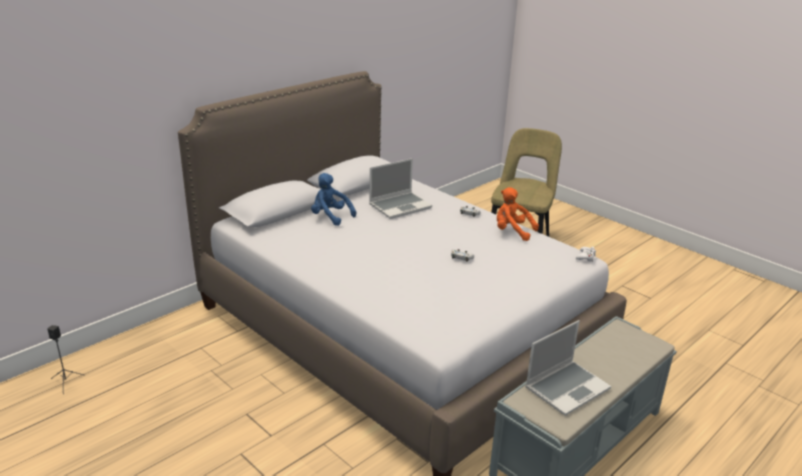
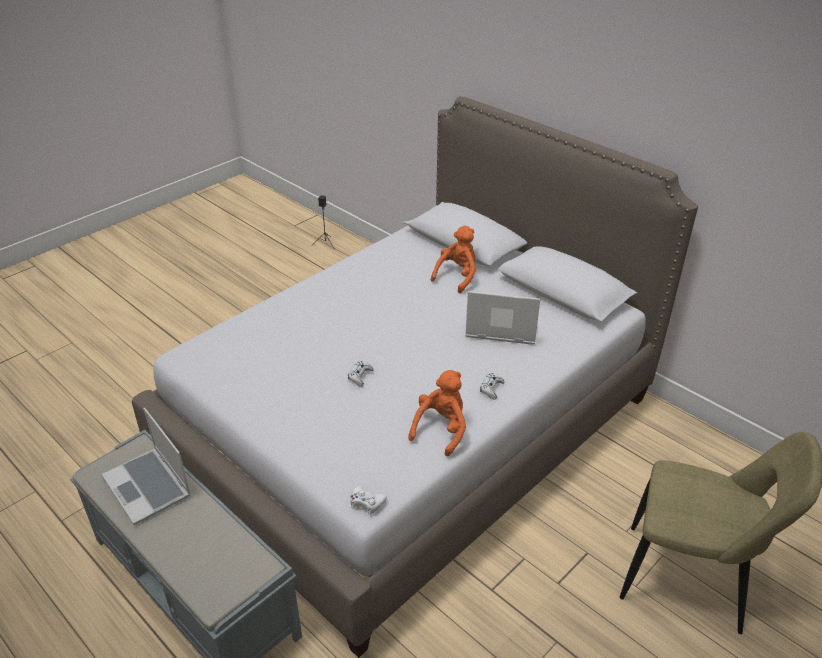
camera: 90 degrees right, 10 degrees up
blue plush toy [311,173,356,226] -> orange plush toy [431,226,476,293]
laptop [369,158,432,219] -> laptop turned 135 degrees clockwise [465,291,540,345]

